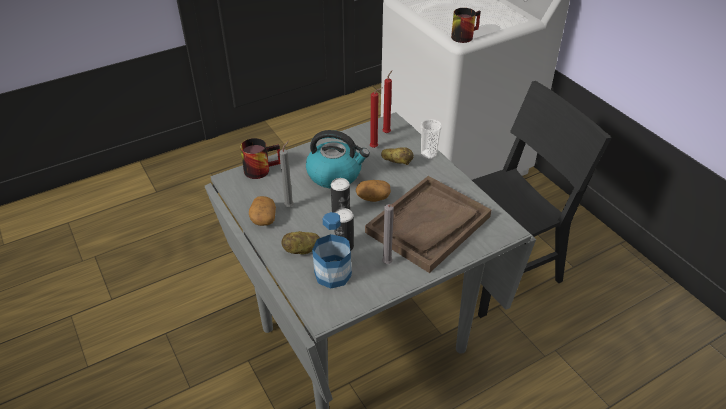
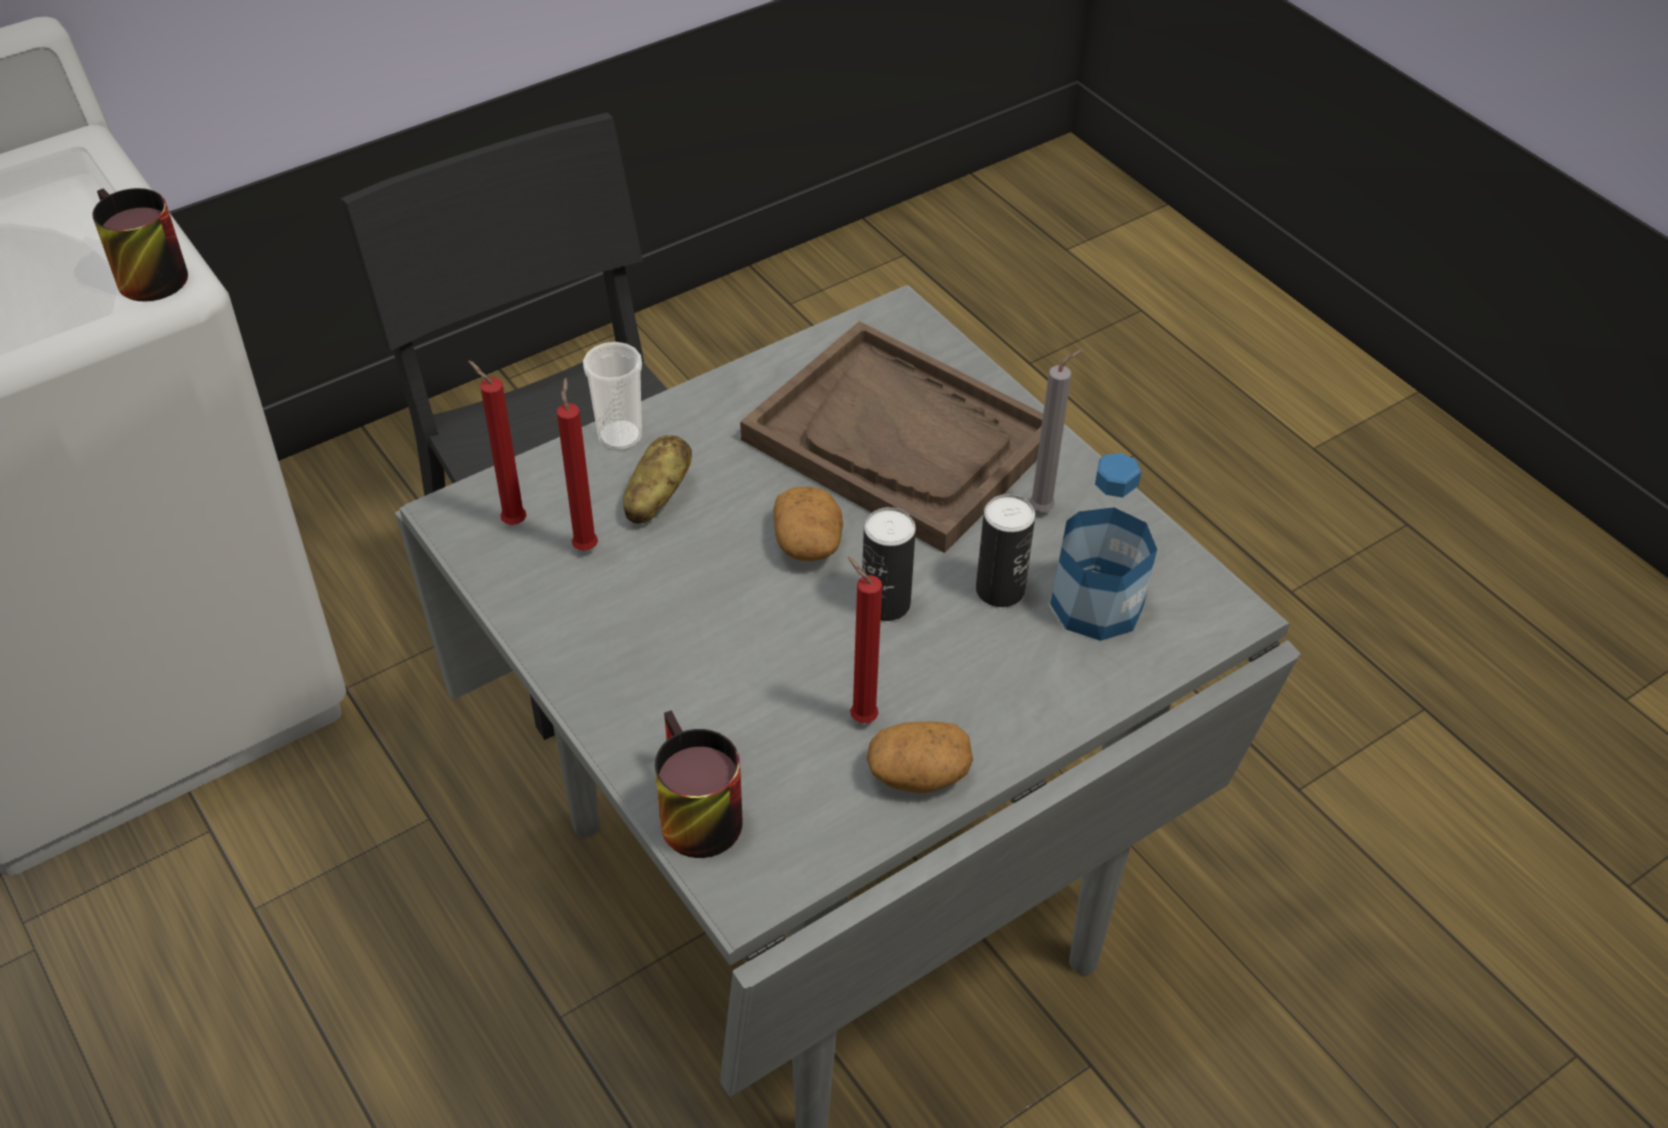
camera: 95 degrees left, 5 degrees up
grey candle [279,141,294,207] -> red candle [848,557,882,723]
potato [281,231,320,254] -> none
kettle [306,130,370,188] -> none

